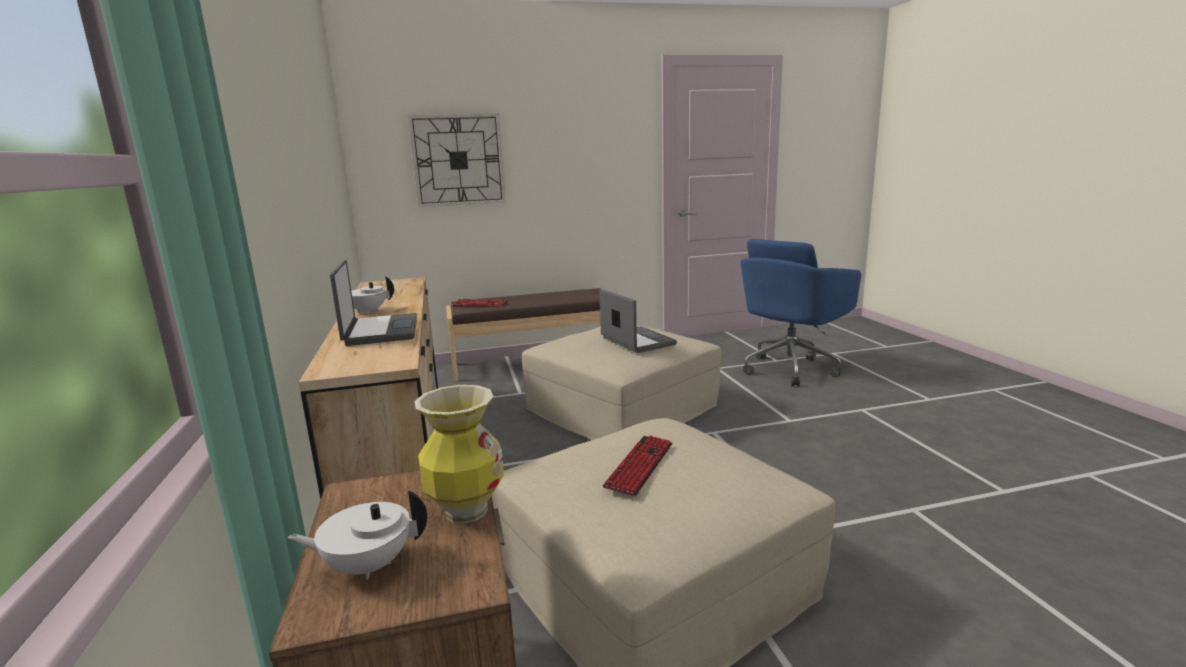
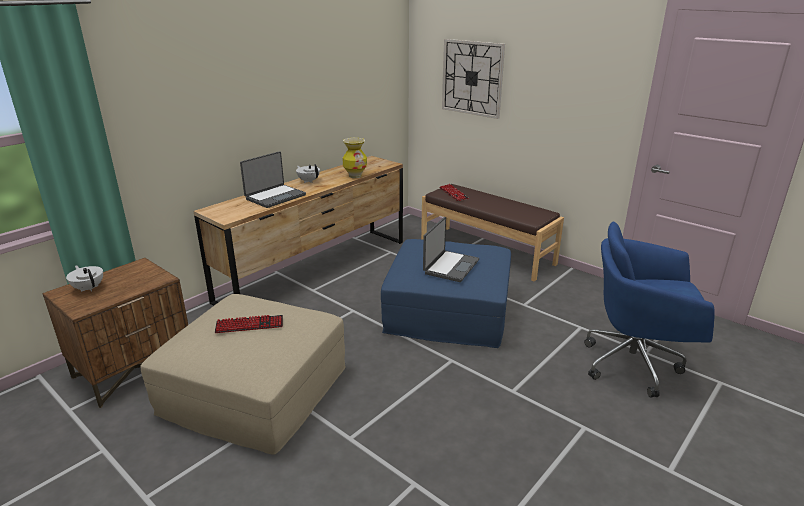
camera: 55 degrees right, 10 degrees up
vase [414,385,504,524] -> vase moved to [342,138,367,178]
beige ottoman [522,325,721,440] -> blue ottoman [381,239,511,348]

